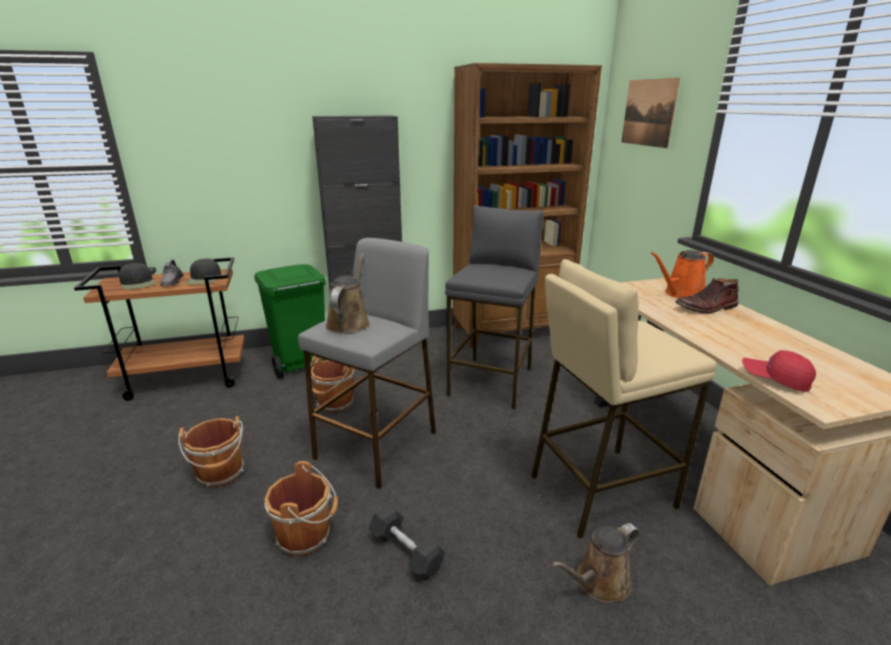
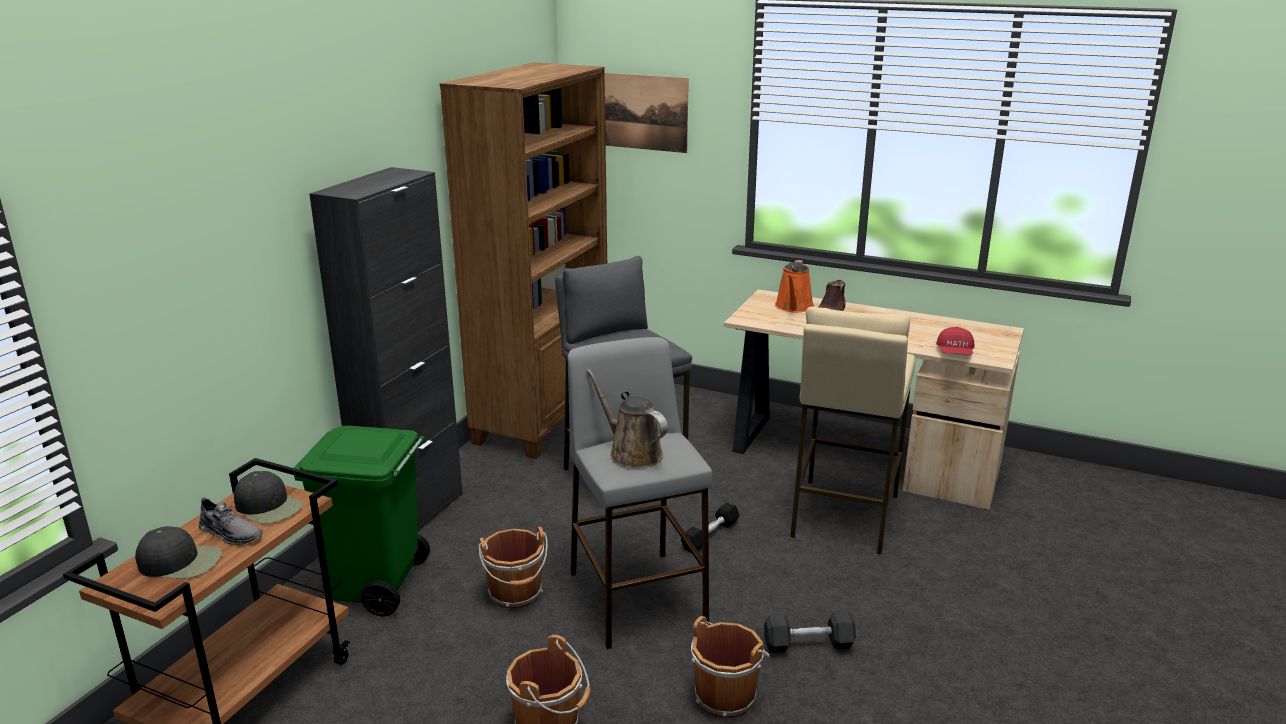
camera: 50 degrees left, 0 degrees up
brown watering can [552,523,640,602] -> none
red cap [742,350,816,392] -> red cap turned 60 degrees counterclockwise [936,327,974,355]
none -> black dumbbell [681,502,740,552]

